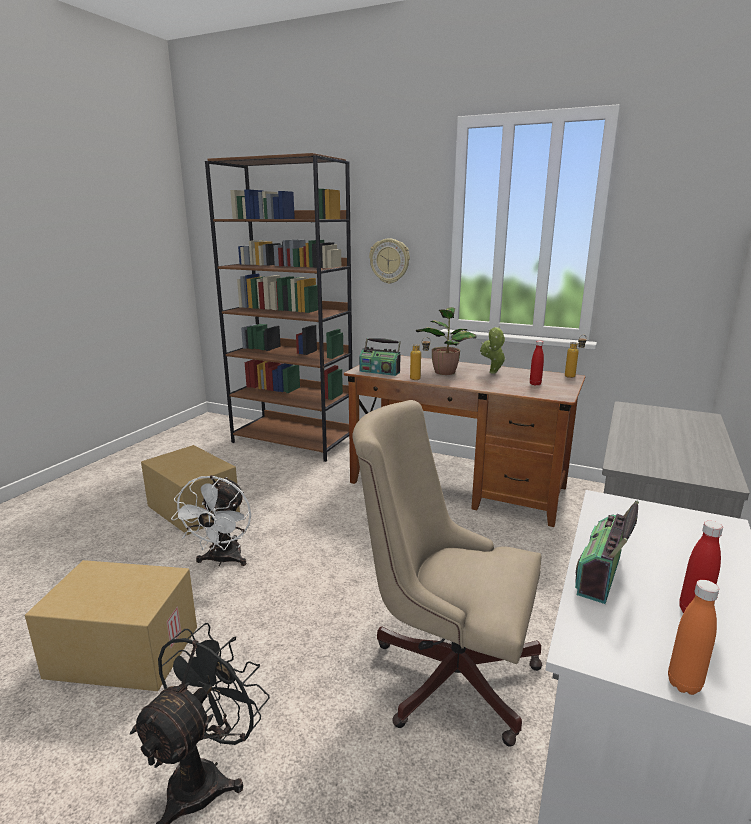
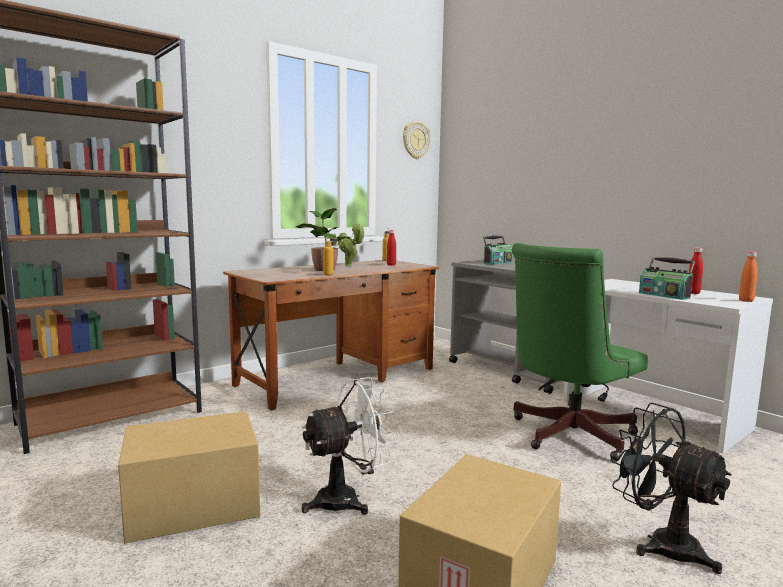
camera: 65 degrees left, 10 degrees down
white fan [171,475,251,566] -> white fan turned 60 degrees counterclockwise [301,377,397,515]
beige office chair [352,400,542,747] -> green office chair [512,243,648,461]
radio [359,338,401,376] -> radio moved to [483,235,512,265]
wall clock [369,238,410,284] -> wall clock moved to [403,121,431,159]

